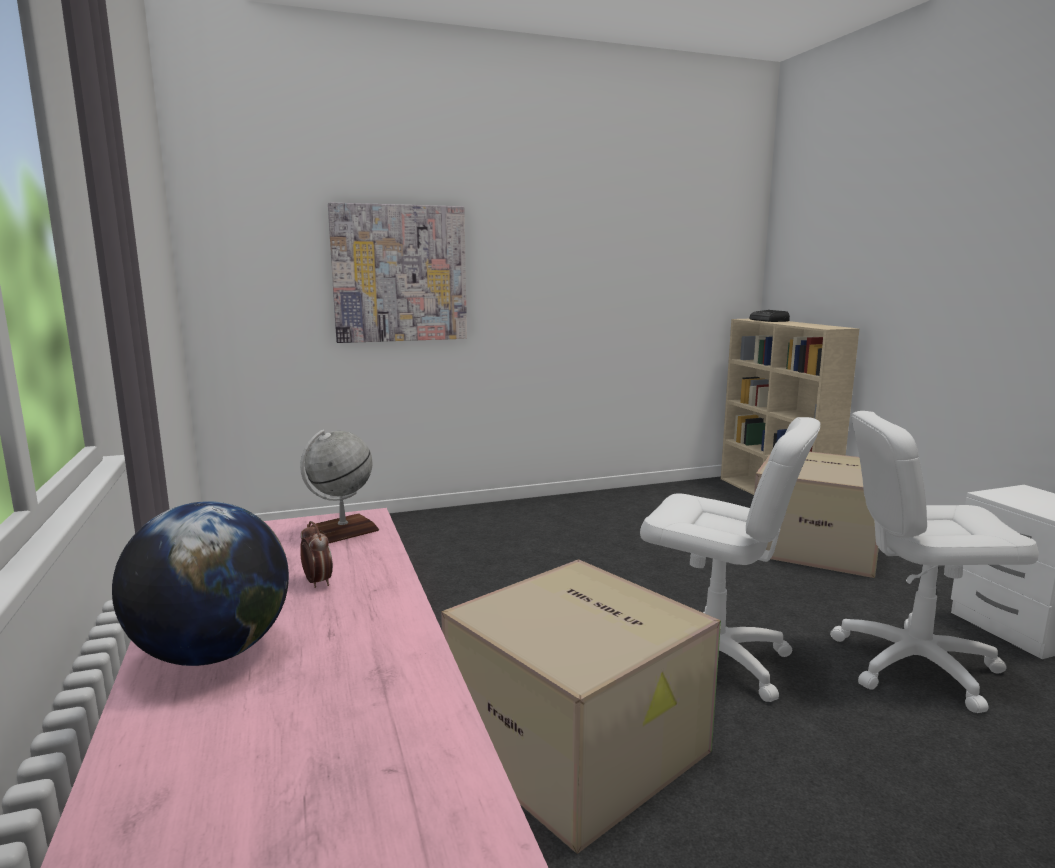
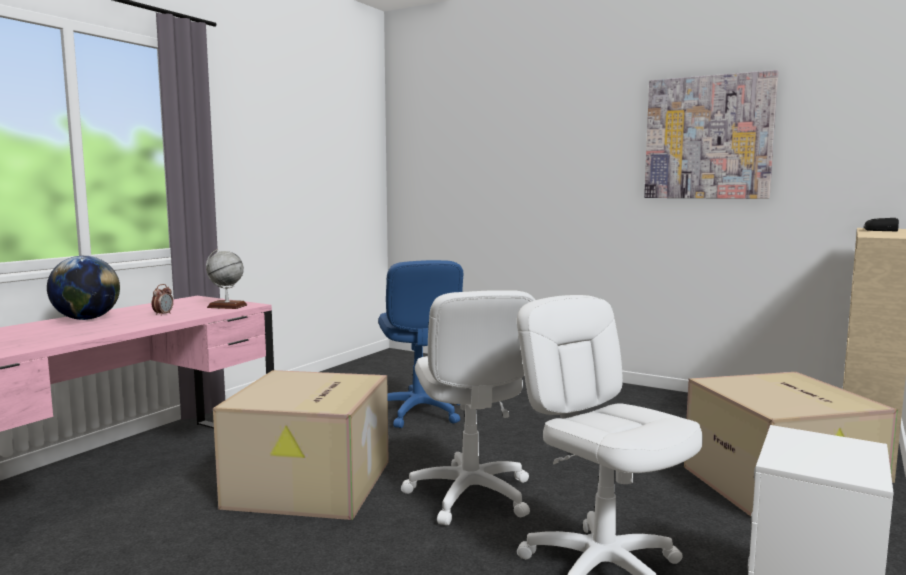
camera: 50 degrees right, 5 degrees down
picture [328,202,467,343] -> picture moved to [644,70,779,199]
none -> blue office chair [378,260,463,428]

